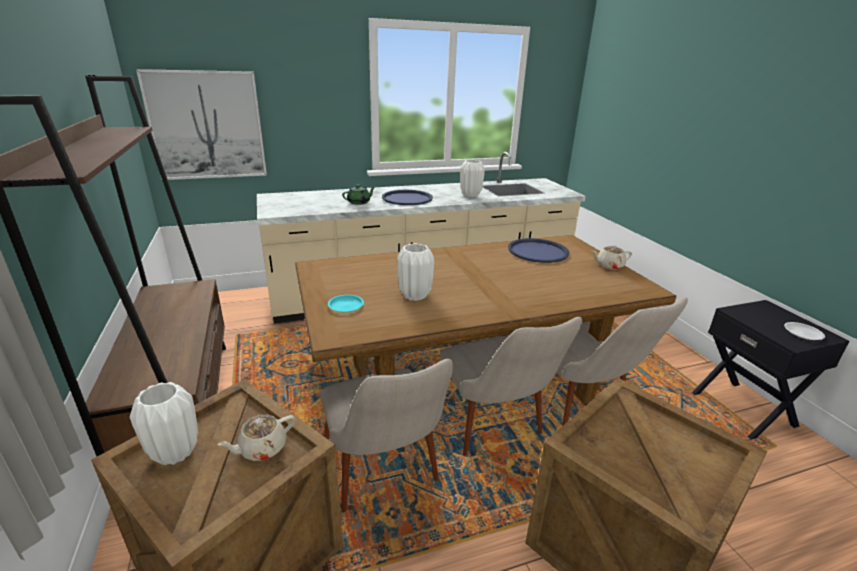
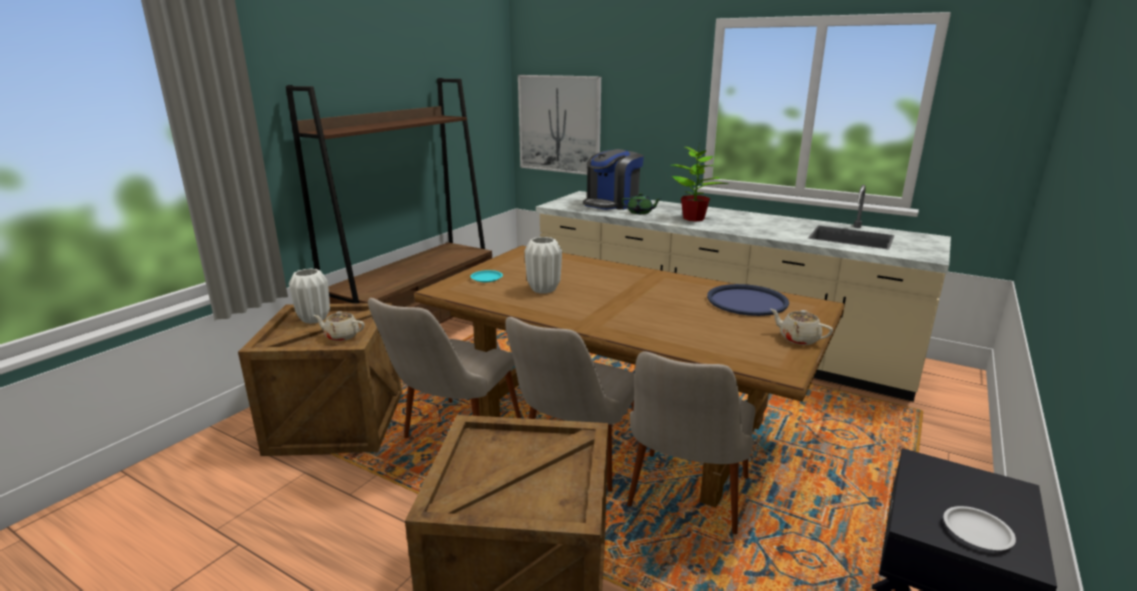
camera: 50 degrees right, 5 degrees down
blue tray [382,190,433,205] -> potted plant [671,147,728,221]
white vase [460,160,485,197] -> none
none -> coffee machine [583,149,644,210]

